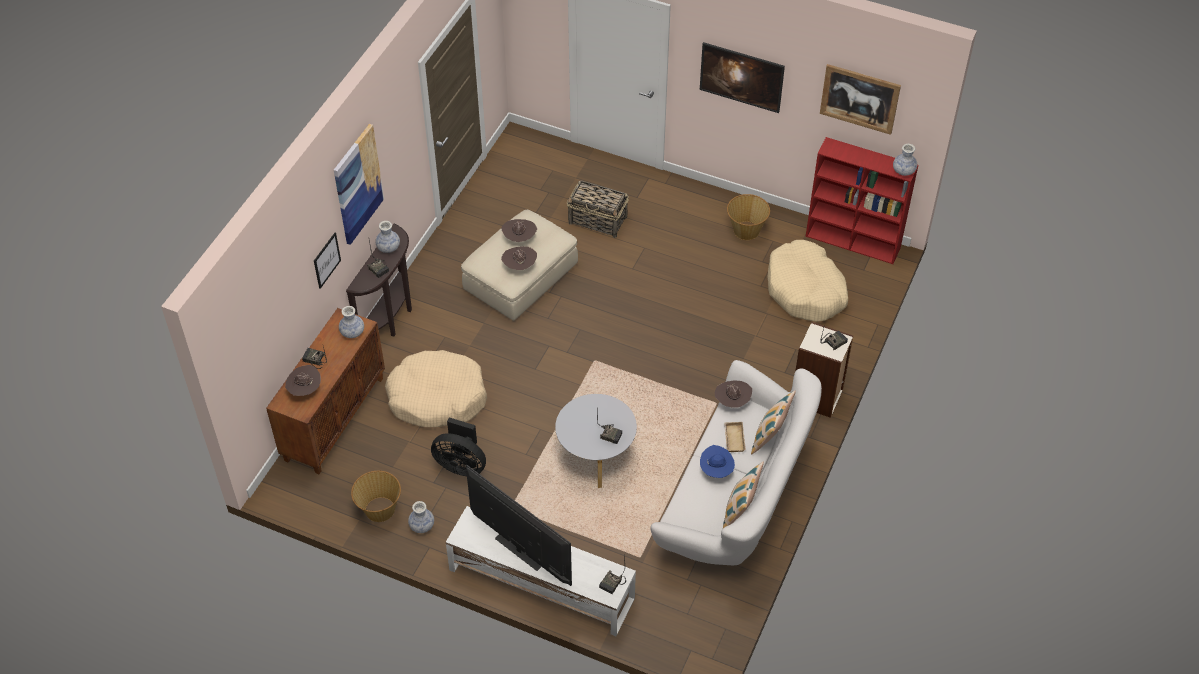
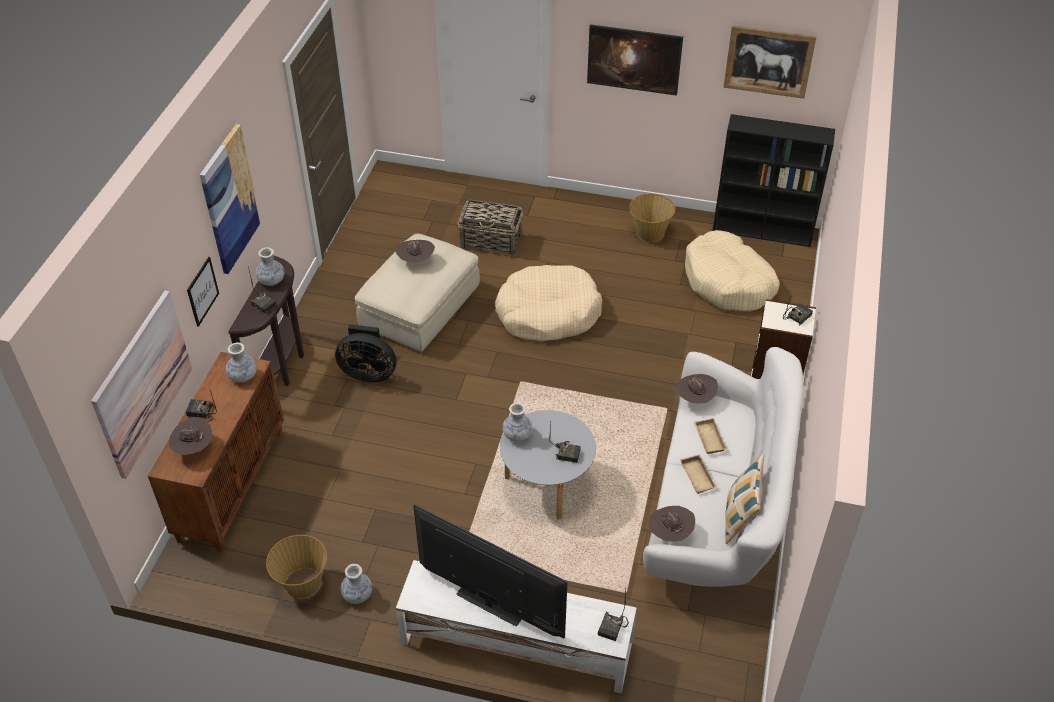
camera: 10 degrees left, 5 degrees down
beige dog bed [385,350,487,427] -> beige dog bed moved to [495,265,602,342]
black fan [431,417,486,476] -> black fan moved to [335,324,396,383]
brown hat [501,246,537,270] -> brown hat moved to [648,506,695,542]
blue hat [700,445,735,478] -> beige tray [680,454,718,494]
pillow [751,391,796,454] -> none
red bookcase [806,137,918,264] -> black bookcase [713,114,835,247]
vase [893,144,917,176] -> vase moved to [503,402,533,442]
none -> picture [91,291,192,479]

